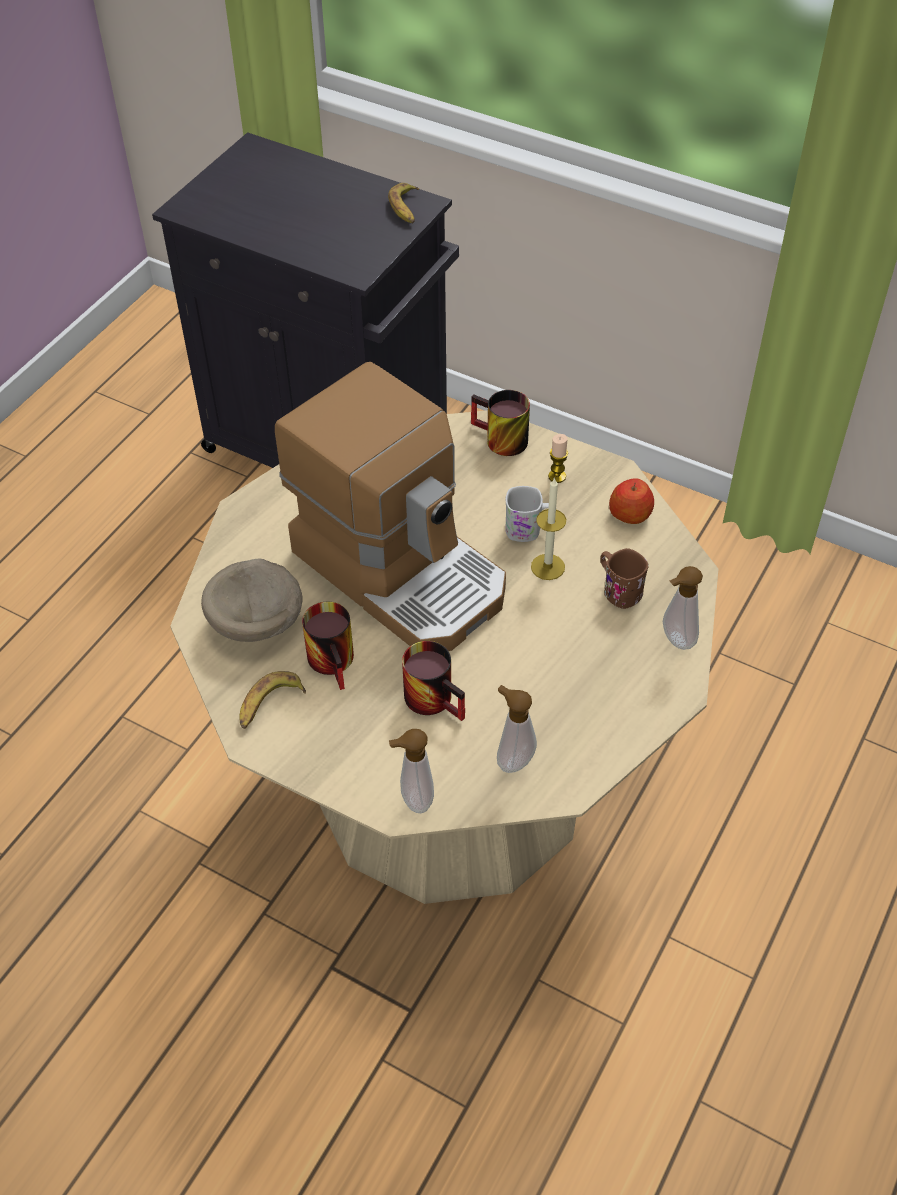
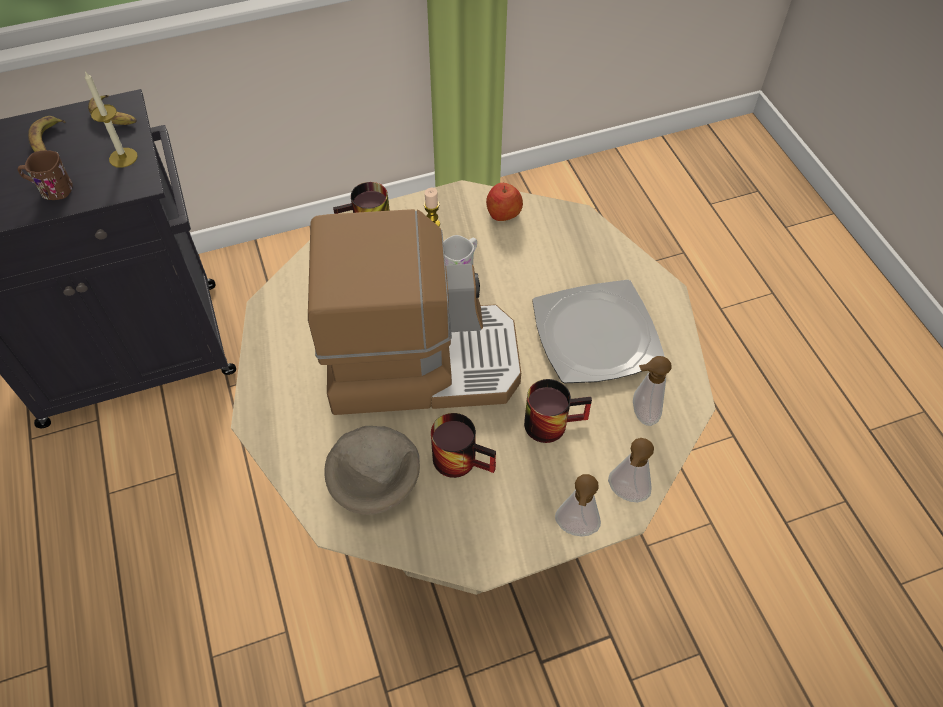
camera: 50 degrees left, 5 degrees up
banana [239,671,306,729] -> banana moved to [28,116,66,152]
candle [531,477,566,580] -> candle moved to [85,71,138,168]
brown mug [600,548,649,609] -> brown mug moved to [18,150,73,200]
soap dispenser [663,566,703,650] -> soap dispenser moved to [555,474,601,536]
none -> plate [532,280,665,383]

